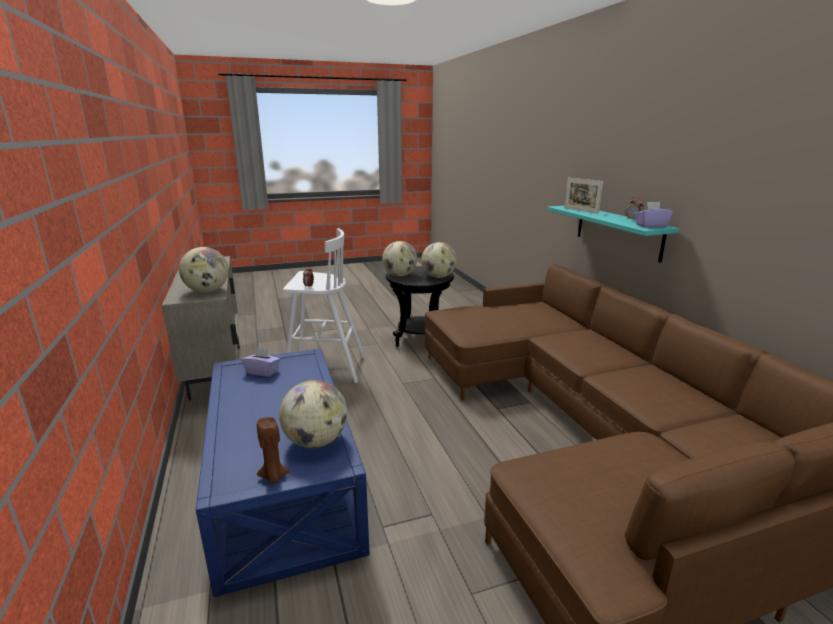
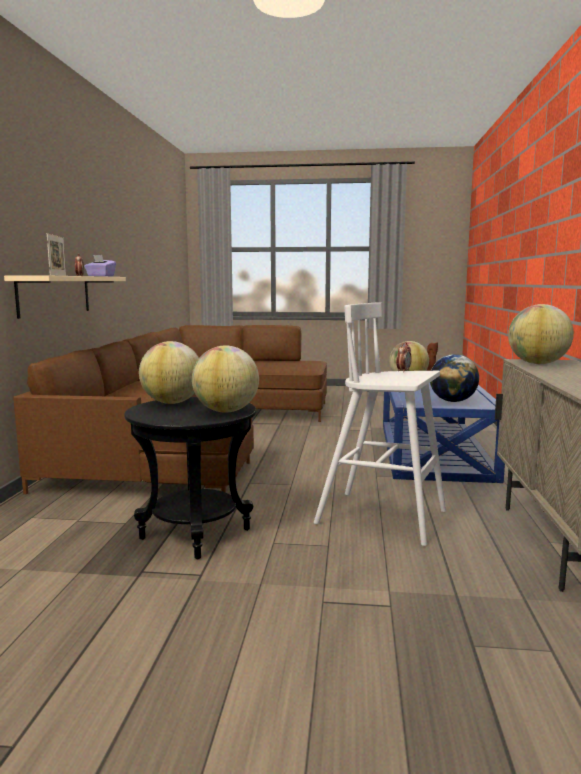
camera: 155 degrees left, 10 degrees down
purple tissue box [242,347,280,377] -> globe [430,354,479,402]
turquoise shelf [547,206,679,263] -> beige shelf [4,276,126,319]

